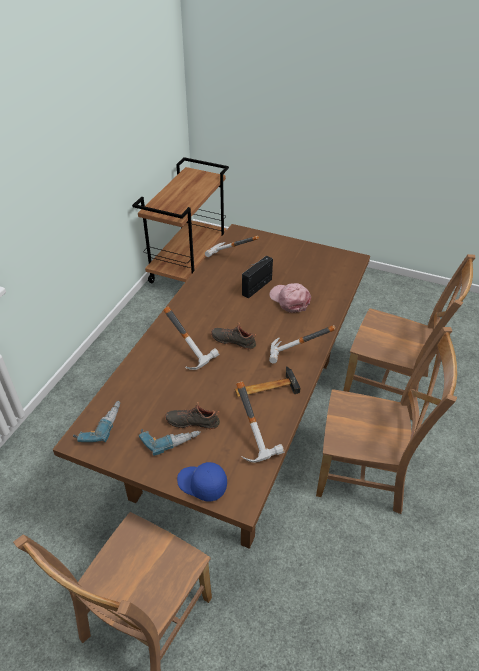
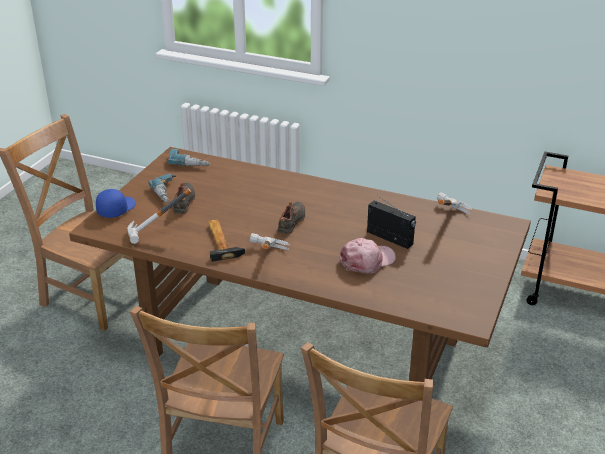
camera: 90 degrees right, 10 degrees down
hammer [163,307,219,370] -> none

